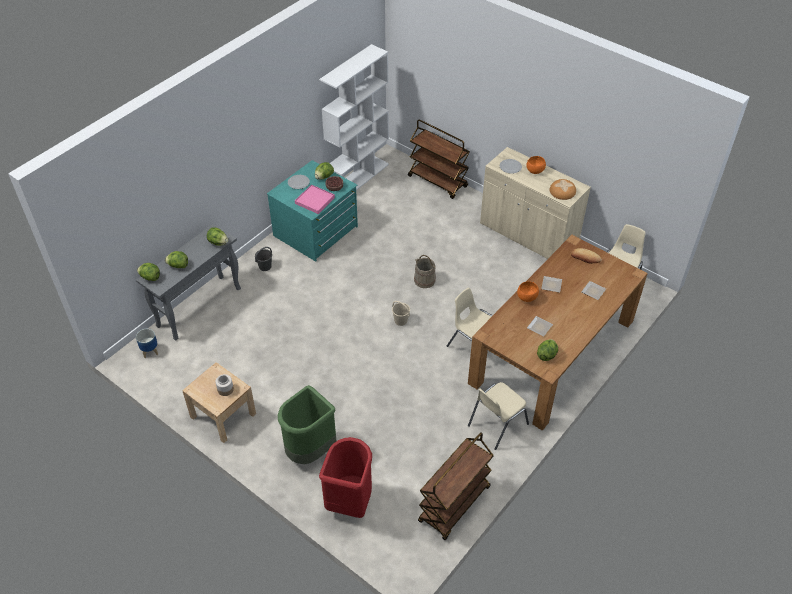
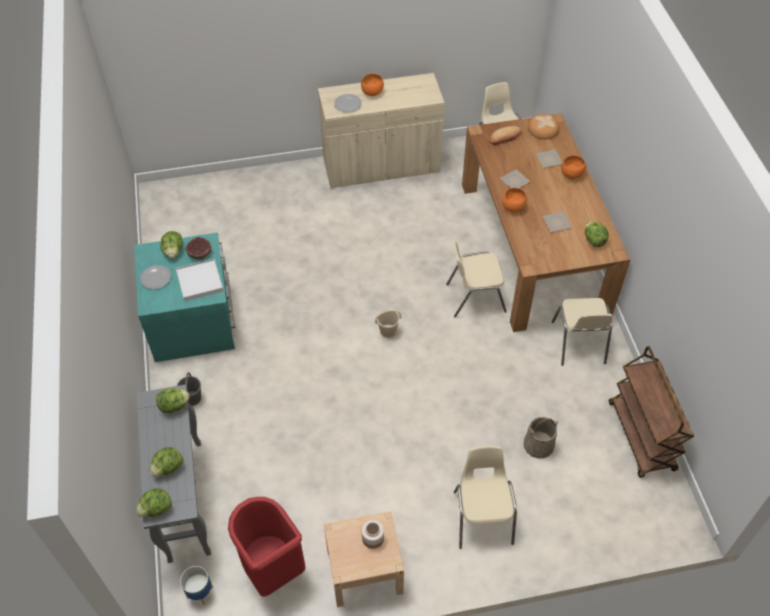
camera: 50 degrees left, 5 degrees up
green trash can [278,385,336,464] -> beige chair [454,446,517,549]
pink tray [295,185,335,214] -> white tray [176,259,223,301]
white bookcase [319,44,389,190] -> none
red trash can [319,437,372,518] -> red trash can moved to [228,497,305,597]
brown cart [408,119,470,199] -> none
beige bucket [414,255,436,288] -> beige bucket moved to [524,417,558,458]
bread [550,179,576,200] -> bread moved to [528,114,559,139]
none -> orange bowl [561,155,586,179]

